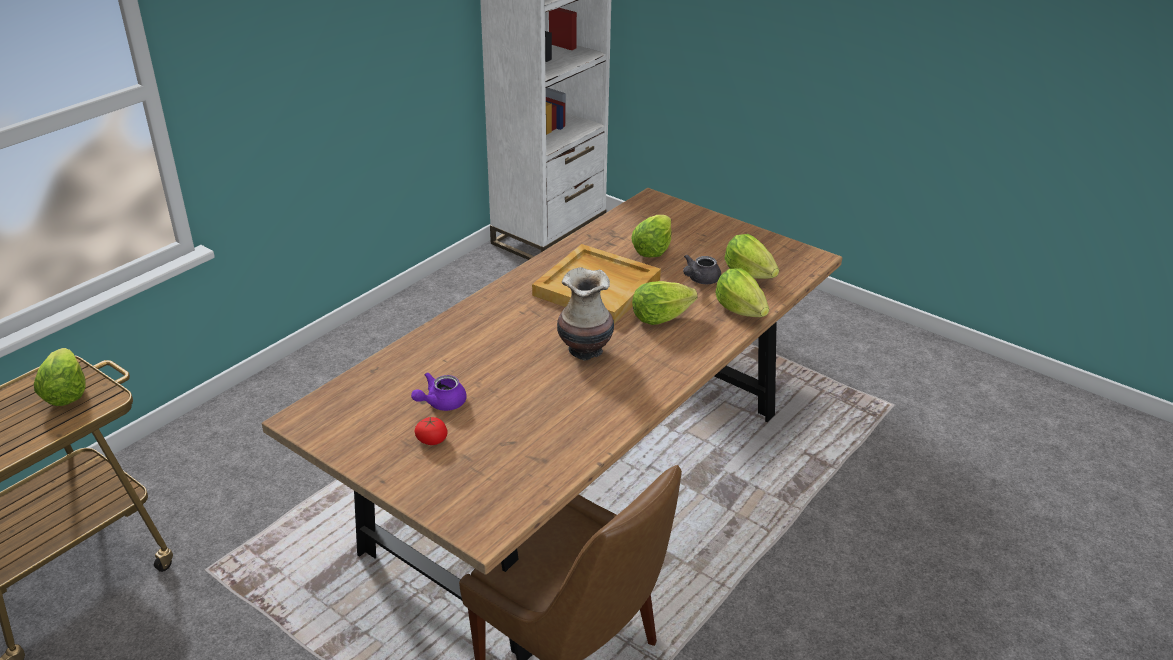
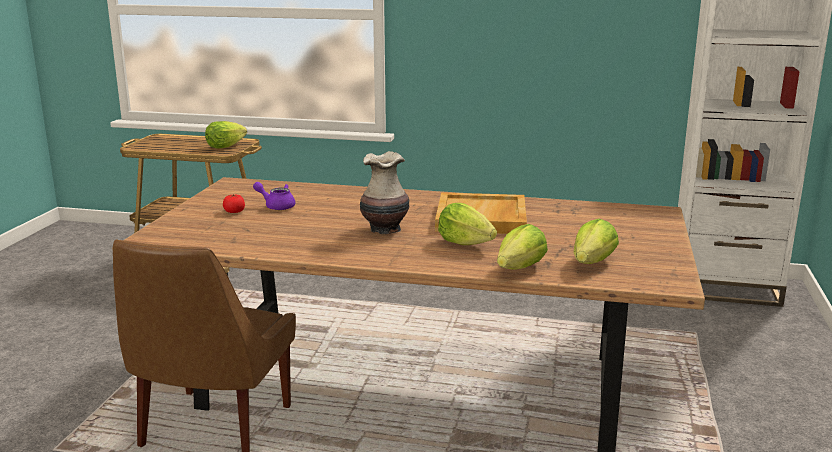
camera: 65 degrees right, 15 degrees down
lettuce [631,215,672,257] -> none
grey teapot [683,255,721,284] -> none

